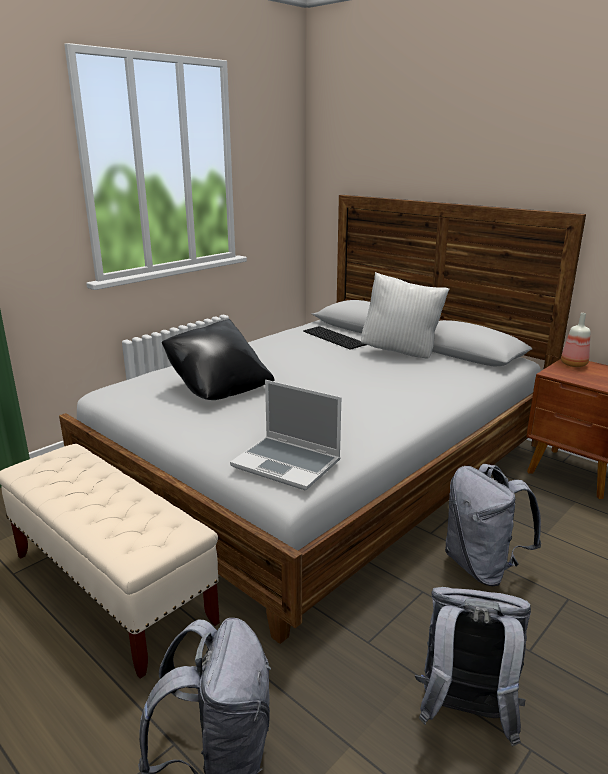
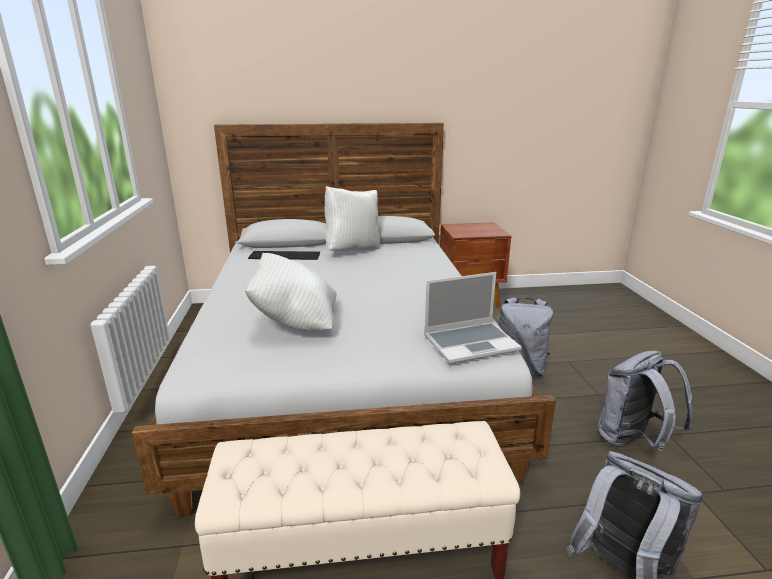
camera: 50 degrees left, 0 degrees up
black pillow [162,319,275,400] -> white pillow [245,253,337,332]
bottle [561,313,590,367] -> none

